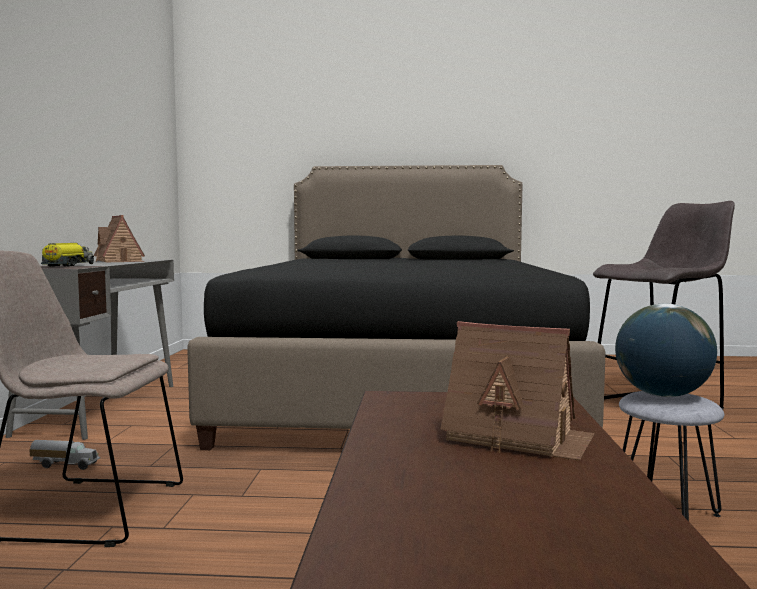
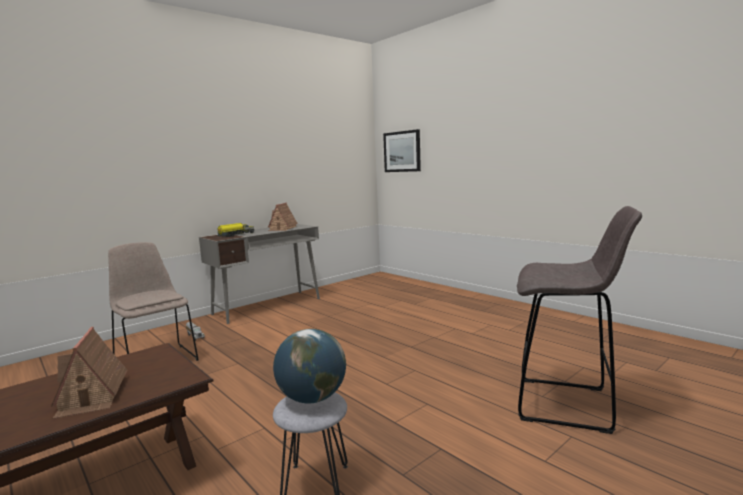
camera: 45 degrees right, 5 degrees up
black bed [187,165,606,450] -> none
none -> picture [383,129,421,172]

